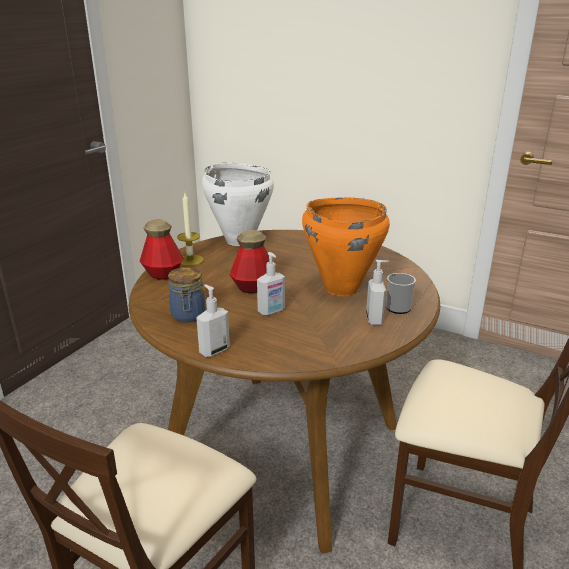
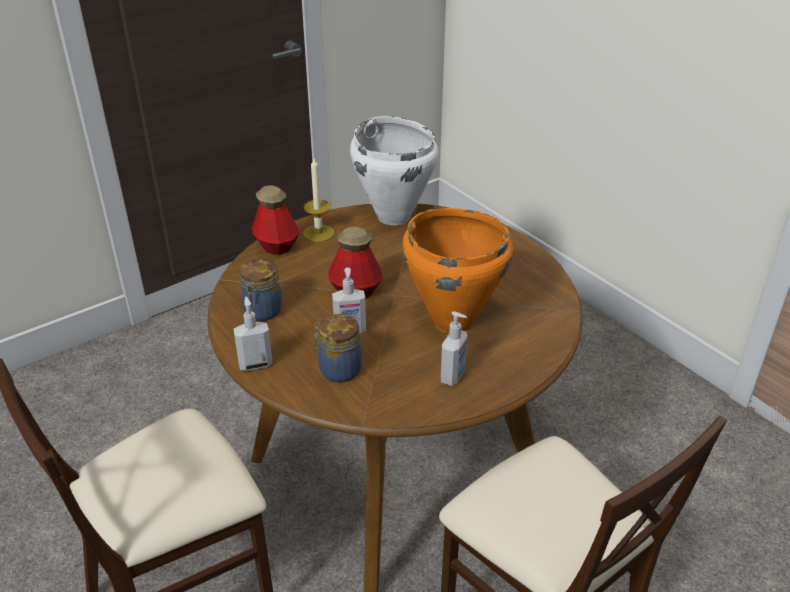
camera: 25 degrees right, 10 degrees up
mug [386,273,416,314] -> none
none -> jar [314,314,362,382]

